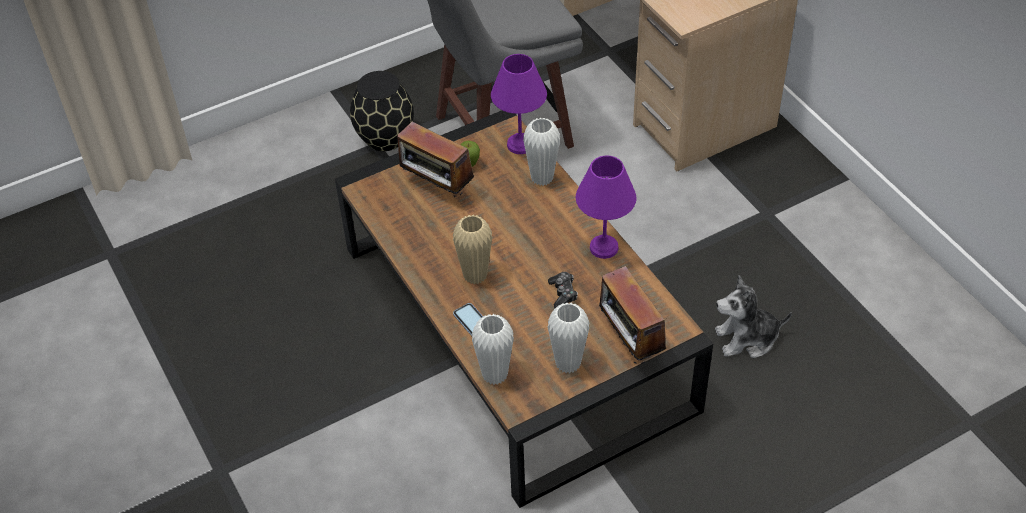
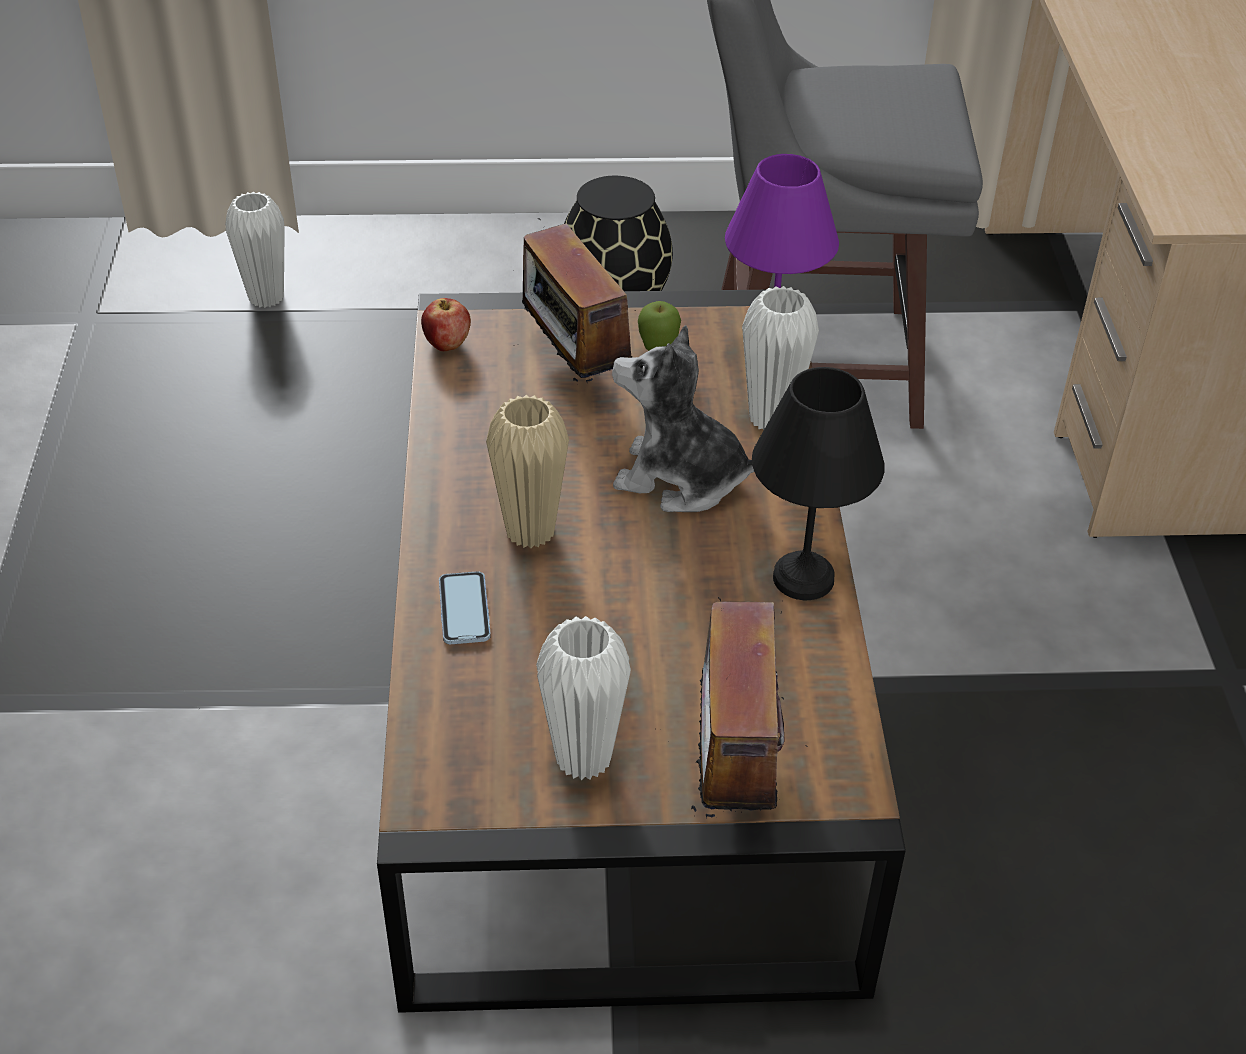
camera: 25 degrees right, 5 degrees down
white vase [472,314,514,385] -> white vase moved to [225,192,285,308]
game controller [548,272,578,308] -> none
purple table lamp [576,156,636,259] -> black table lamp [752,367,885,601]
plush toy [715,275,792,358] -> plush toy moved to [612,325,754,512]
none -> apple [421,298,471,351]

